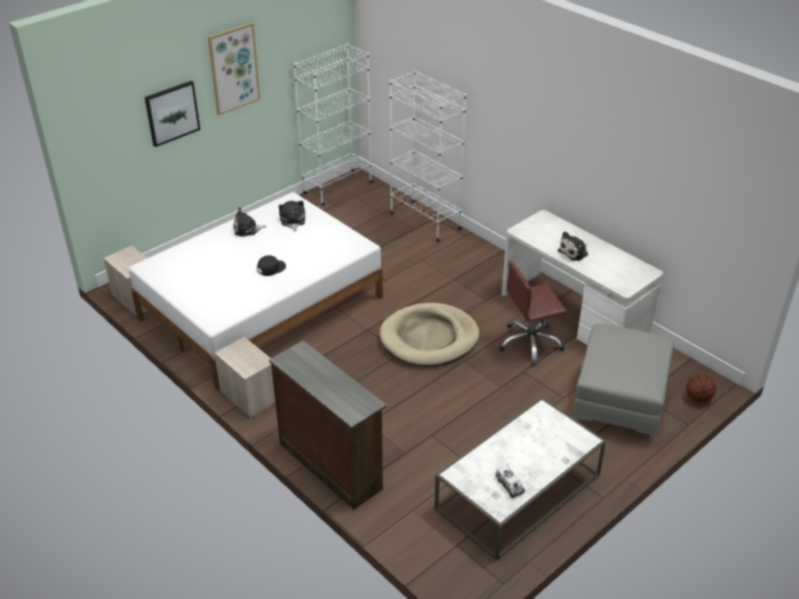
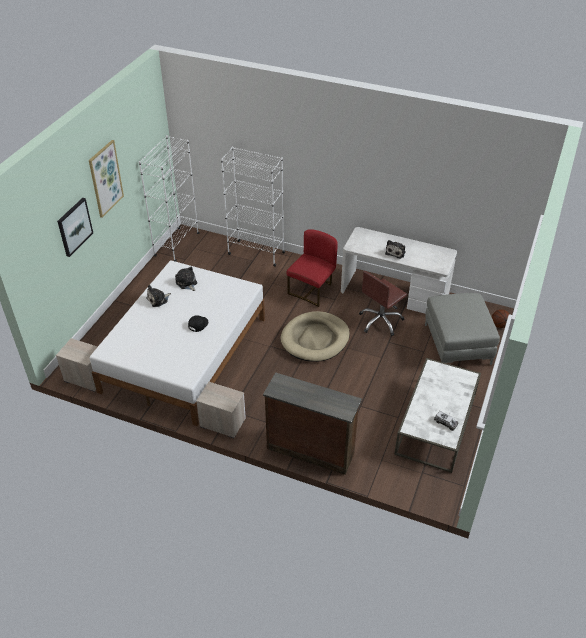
camera: 25 degrees left, 5 degrees up
none -> red chair [286,229,338,307]

